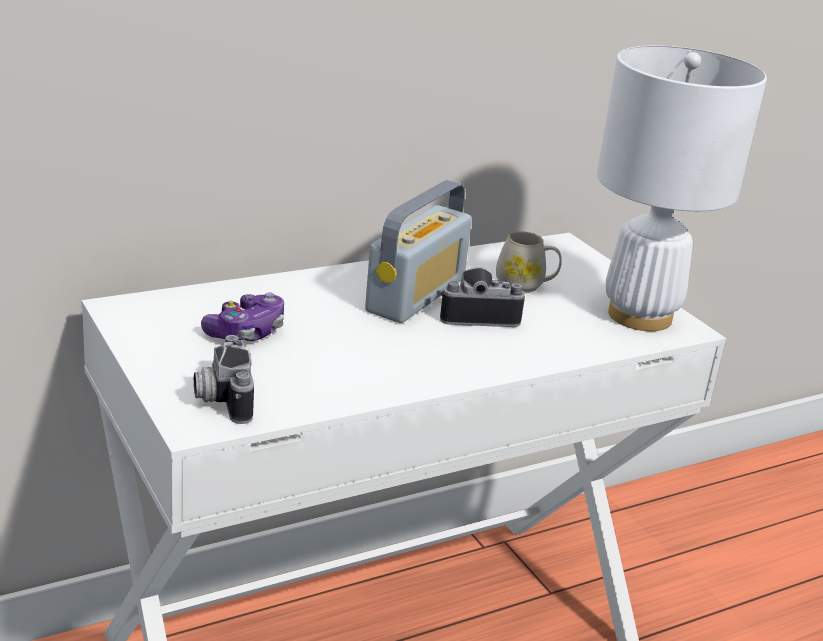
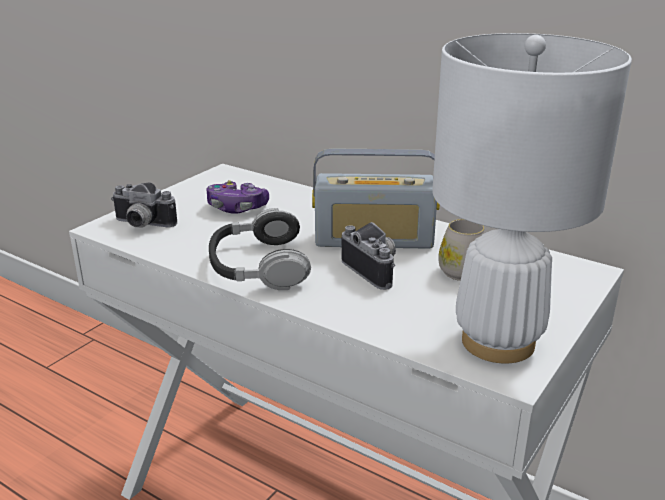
camera: 65 degrees right, 0 degrees up
camera [194,335,254,424] -> camera turned 120 degrees counterclockwise [111,182,177,228]
none -> headphones [209,208,311,290]

